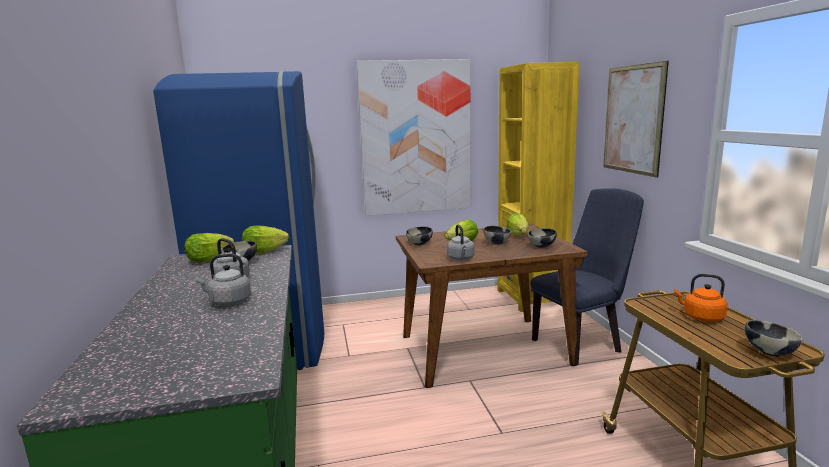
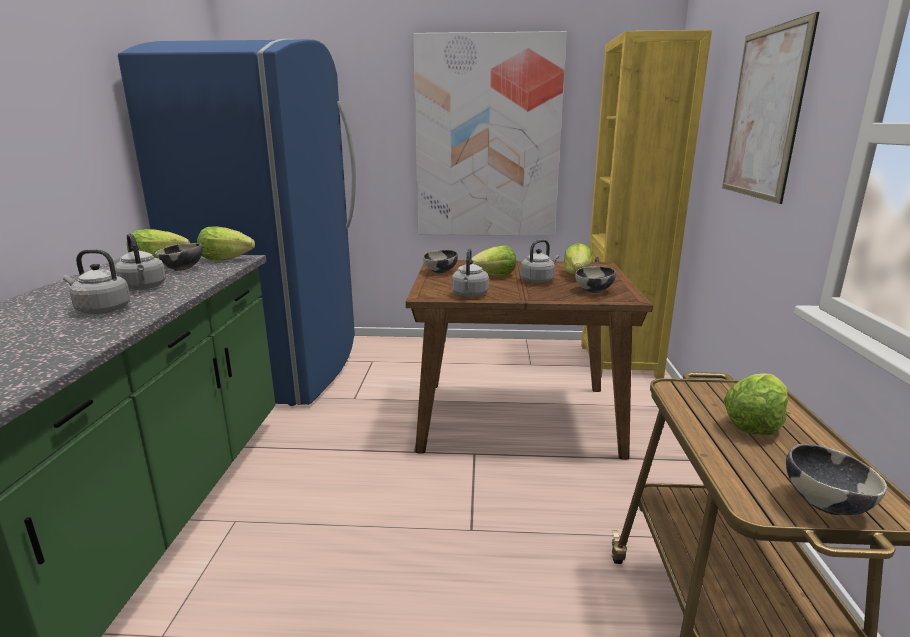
camera: 15 degrees right, 5 degrees up
bowl [484,226,512,244] -> grey kettle [520,239,559,283]
blue chair [530,188,644,366] -> none
orange kettle [674,274,728,322] -> lettuce [723,373,788,435]

